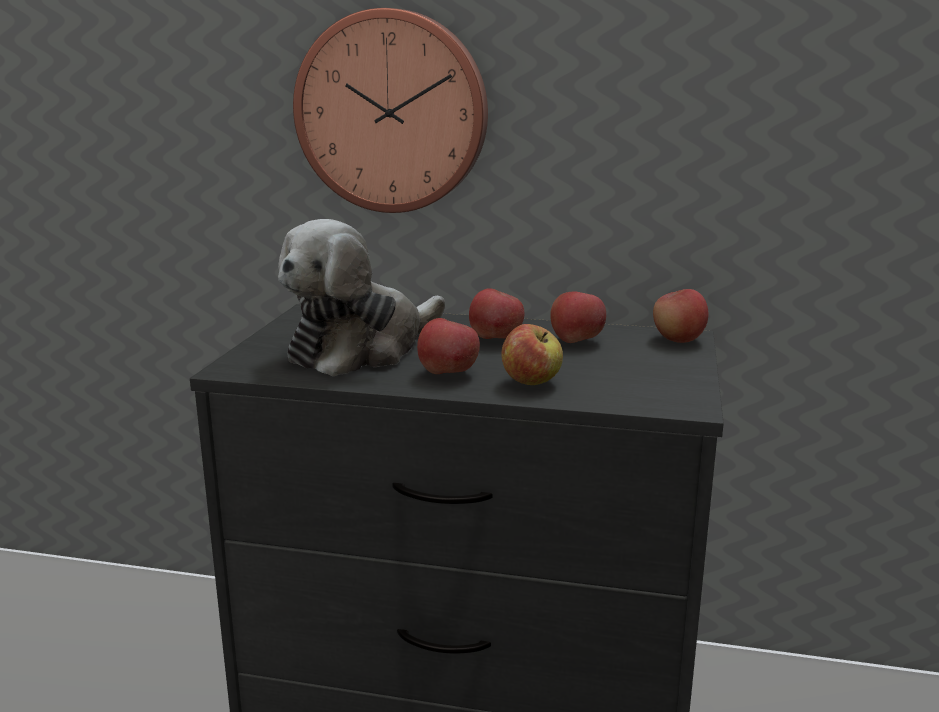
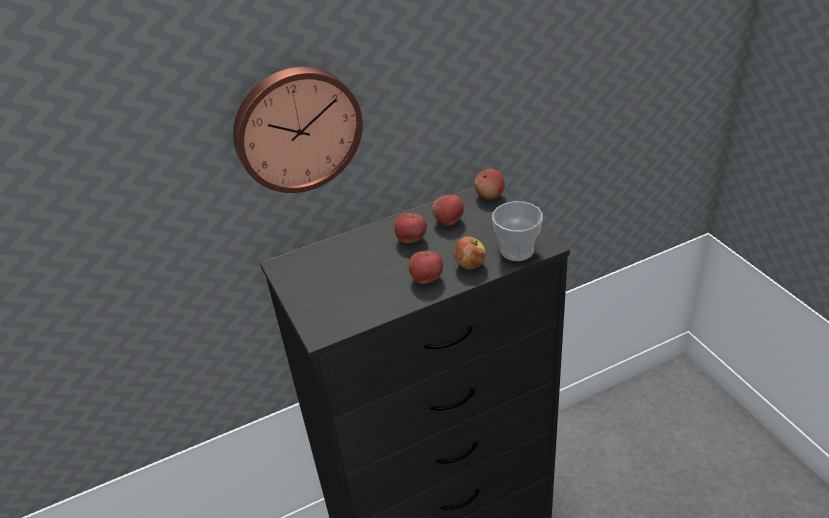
camera: 35 degrees left, 20 degrees up
plush toy [278,219,445,376] -> none
none -> cup [492,201,543,261]

